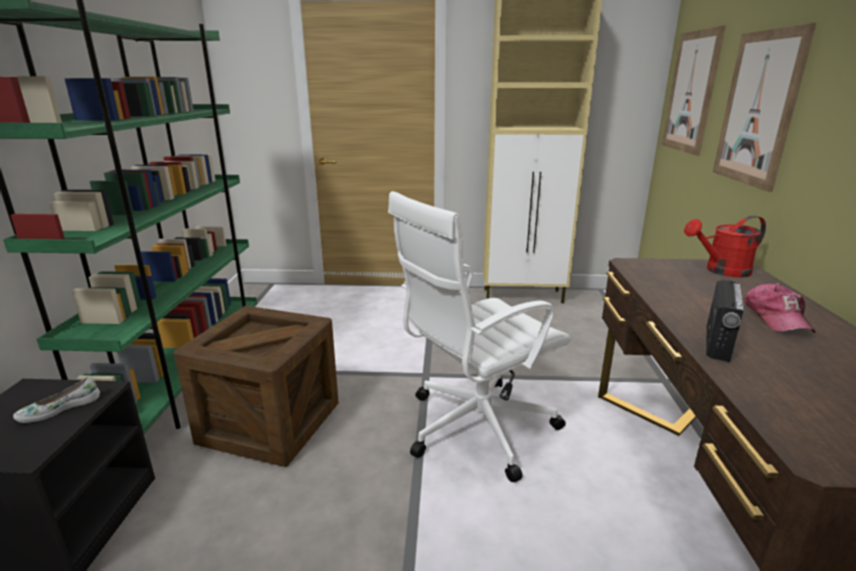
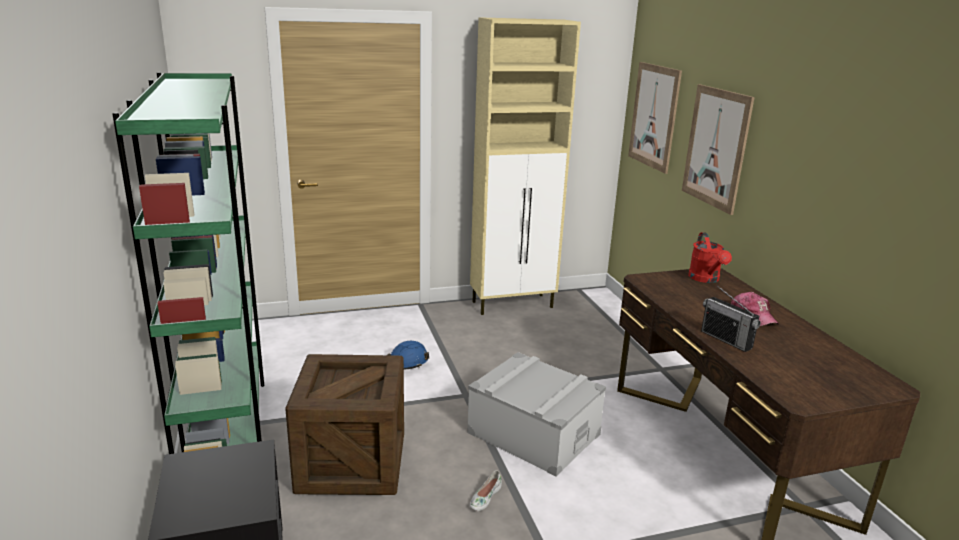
camera: 20 degrees left, 0 degrees up
white shoe [13,376,100,423] -> white shoe moved to [470,470,502,511]
white office chair [388,191,571,483] -> grey storage box [467,352,606,477]
red watering can [684,216,766,278] -> red watering can turned 60 degrees counterclockwise [688,232,732,283]
radio [706,280,744,362] -> radio turned 135 degrees clockwise [701,286,761,352]
none -> blue hard hat [387,341,429,370]

